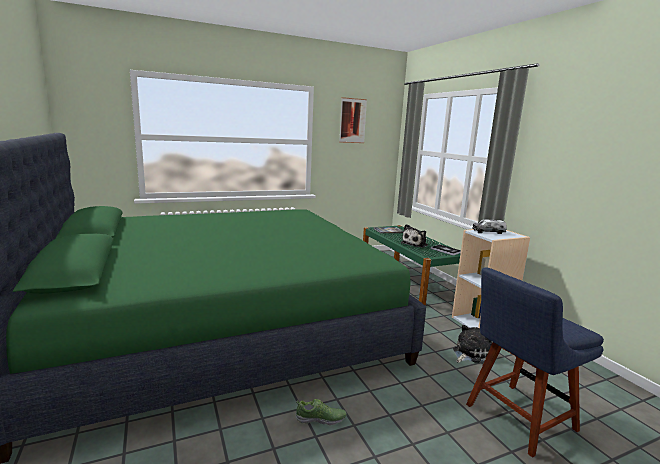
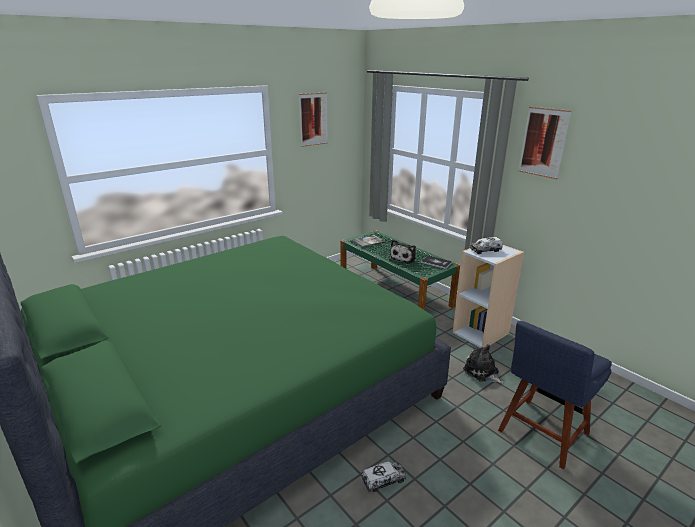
camera: 15 degrees left, 10 degrees up
shoe [296,399,347,425] -> toy truck [361,461,406,492]
plush toy [453,325,492,363] -> plush toy turned 75 degrees counterclockwise [463,344,504,384]
none -> picture [519,107,571,179]

